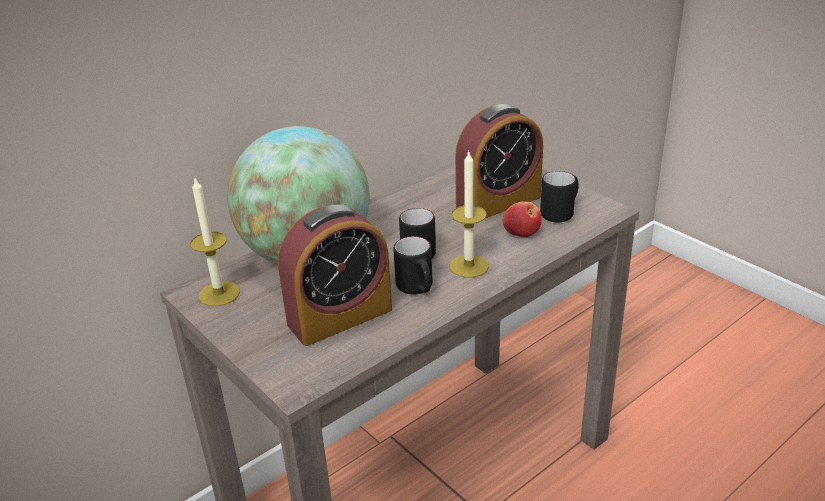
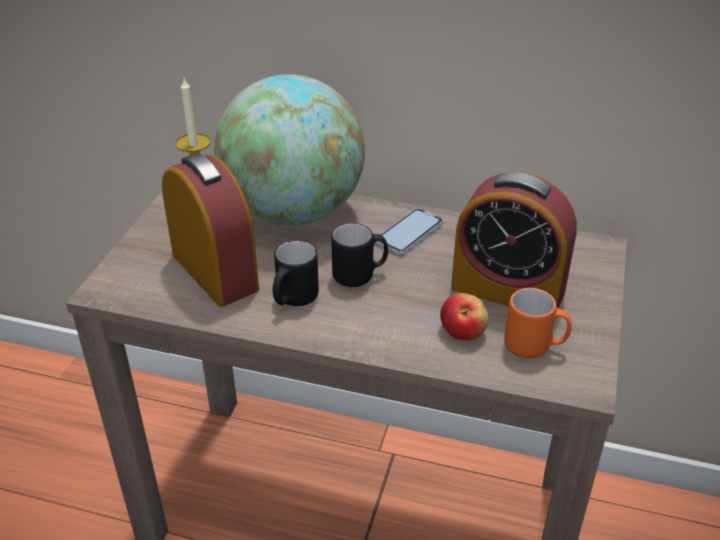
camera: 55 degrees right, 5 degrees up
alarm clock [278,204,392,346] -> alarm clock turned 150 degrees counterclockwise [162,153,259,307]
candle [449,152,489,278] -> none
black mug [540,171,579,222] -> orange mug [504,288,572,358]
none -> phone [375,208,443,255]

